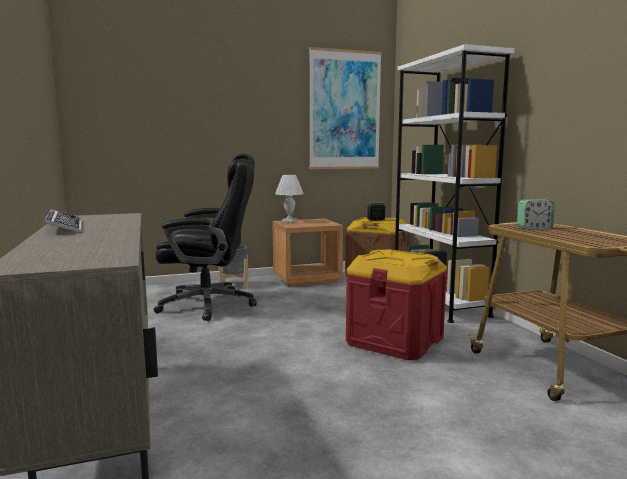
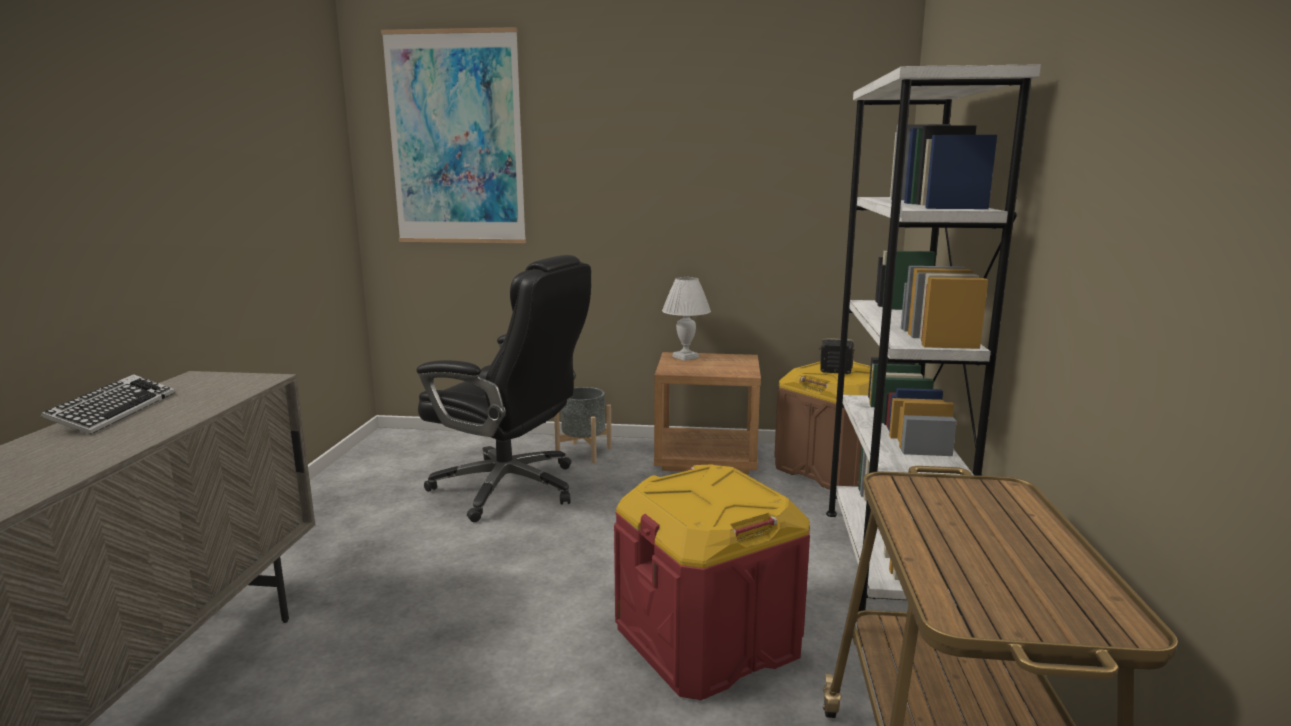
camera: 25 degrees right, 5 degrees up
picture [309,47,382,169] -> picture moved to [381,27,526,243]
alarm clock [517,199,555,230] -> none

